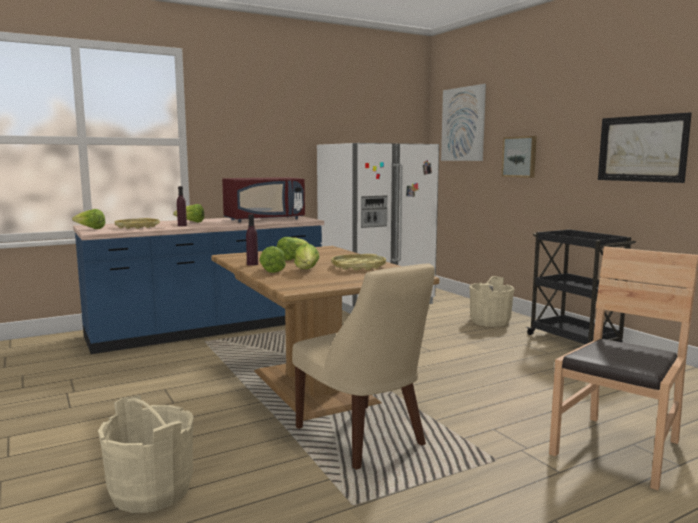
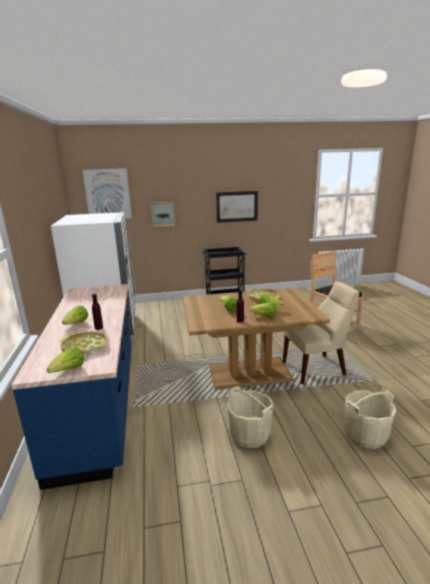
camera: 70 degrees left, 10 degrees up
red microwave [222,177,305,222] -> none
beige bucket [469,276,514,327] -> beige bucket moved to [227,386,274,448]

